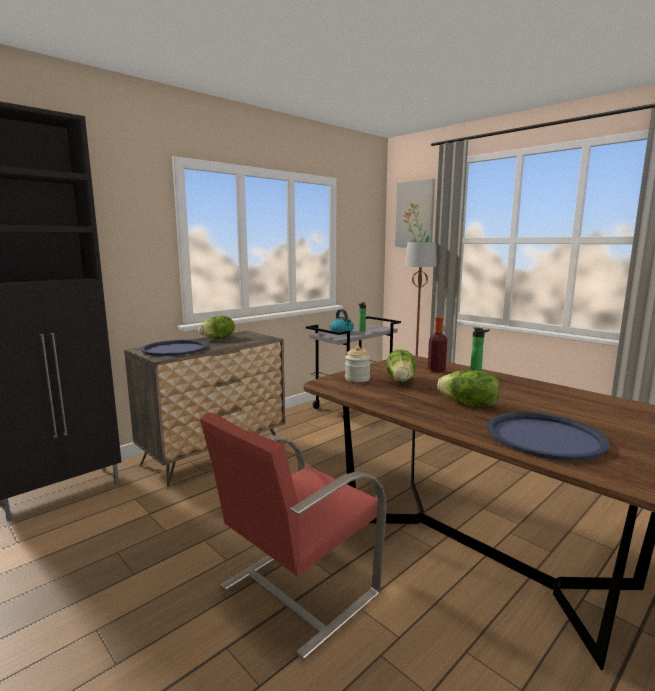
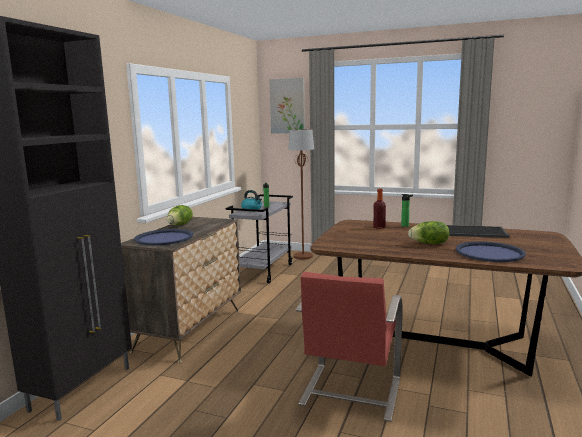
camera: 25 degrees left, 0 degrees up
jar [345,346,371,382] -> none
lettuce [386,350,416,382] -> none
none -> tray [447,225,510,238]

